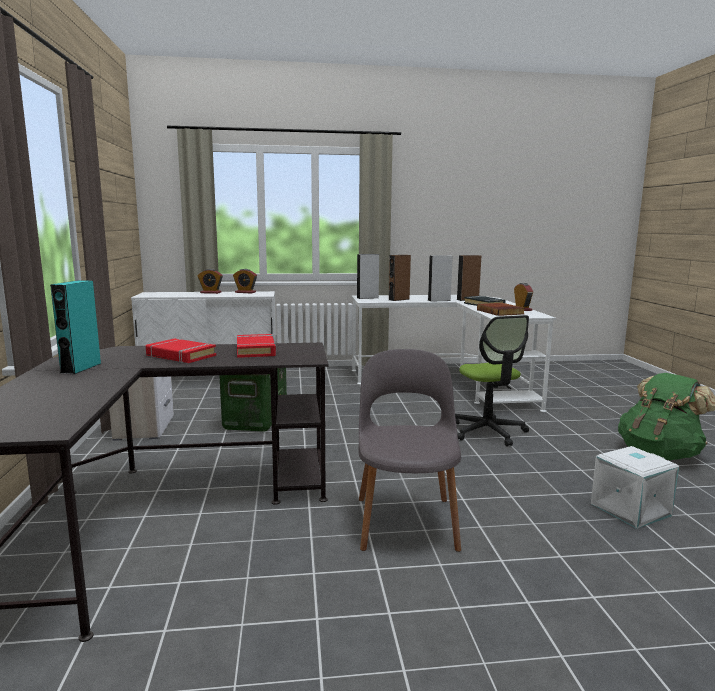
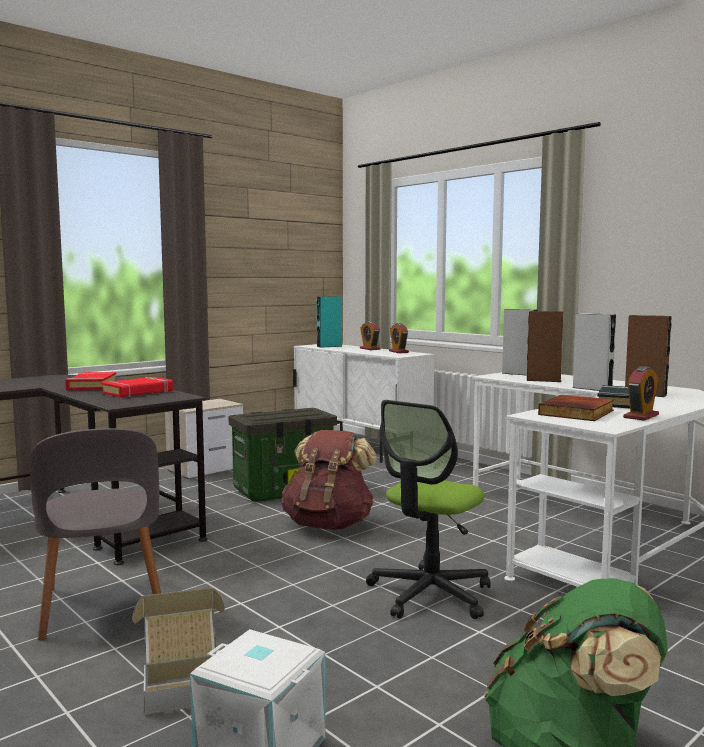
camera: 55 degrees right, 5 degrees down
turquoise speaker [50,280,101,374] -> turquoise speaker moved to [317,296,342,348]
grey chair [358,349,461,552] -> grey chair turned 105 degrees clockwise [30,428,161,640]
none -> cardboard box [132,588,225,715]
none -> brown backpack [282,430,377,530]

